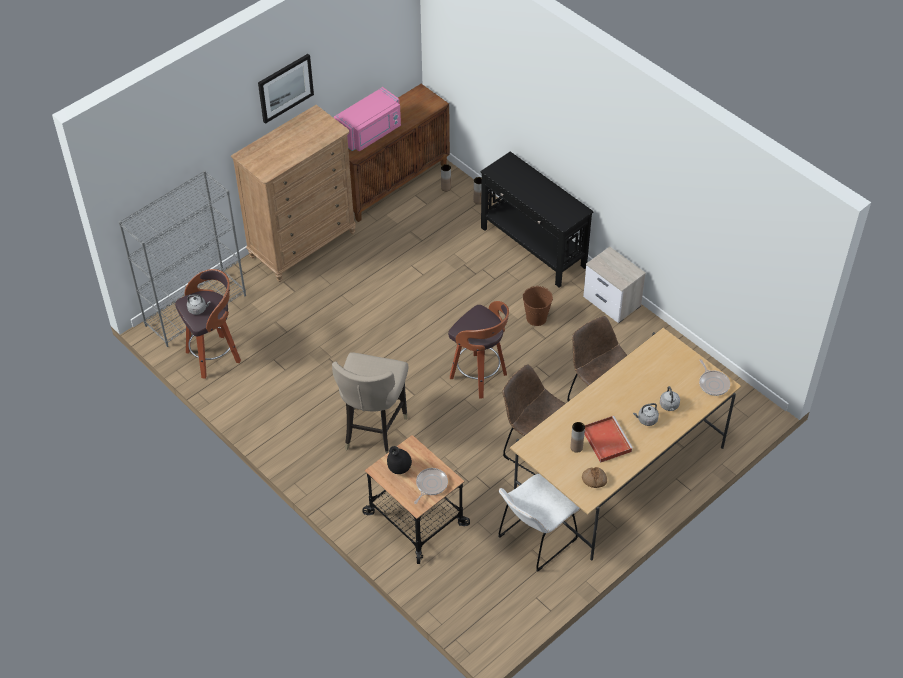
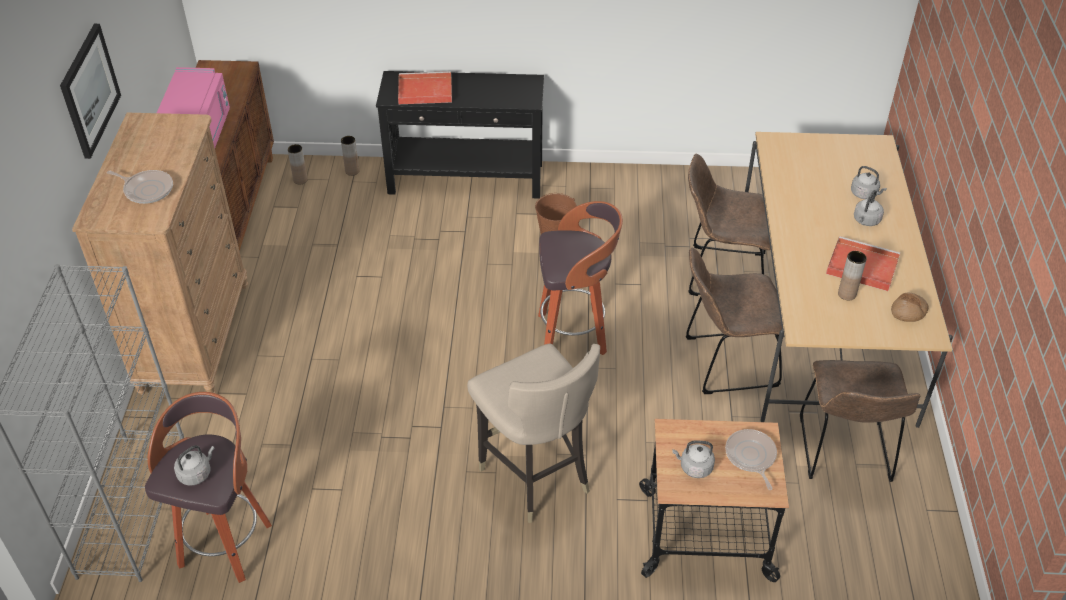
camera: 45 degrees left, 5 degrees down
black vase [387,446,412,474] -> grey kettle [672,441,715,478]
white chair [498,474,580,571] -> brown chair [800,360,921,482]
nightstand [583,247,646,323] -> none
frying pan [699,359,730,396] -> frying pan moved to [107,170,173,204]
none -> red tray [398,71,452,104]

